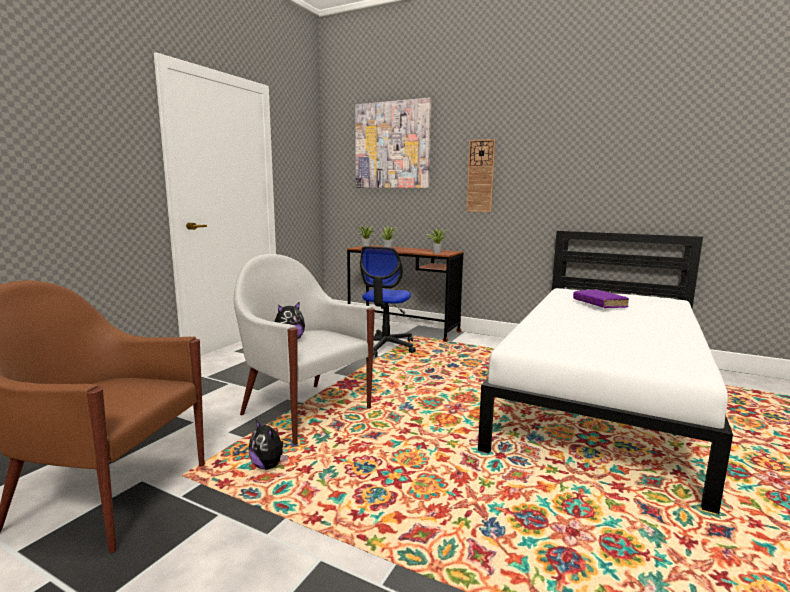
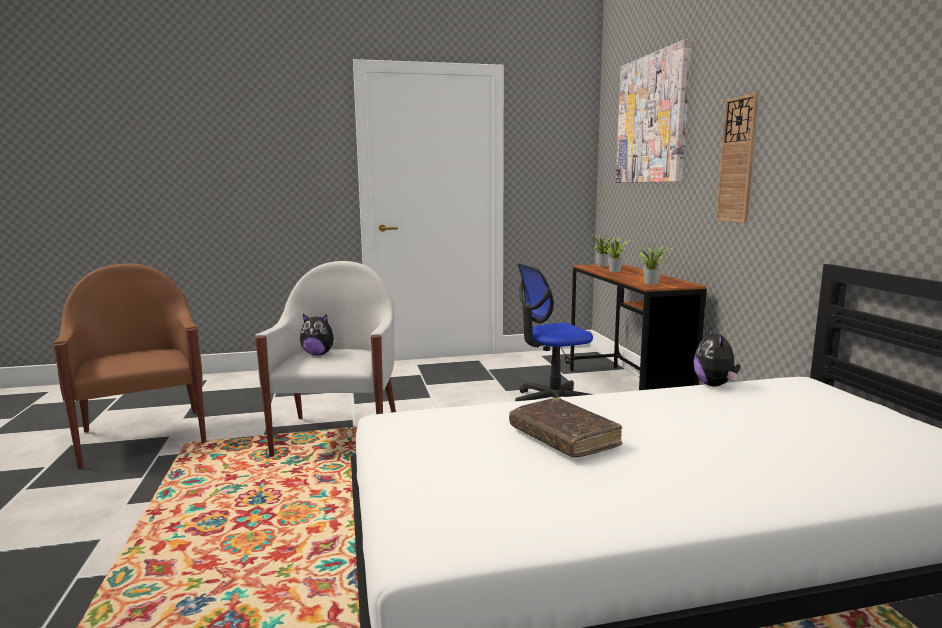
camera: 50 degrees right, 0 degrees up
plush toy [249,420,288,470] -> plush toy moved to [693,326,741,387]
purple book [573,289,629,308] -> none
none -> brown book [509,398,622,457]

